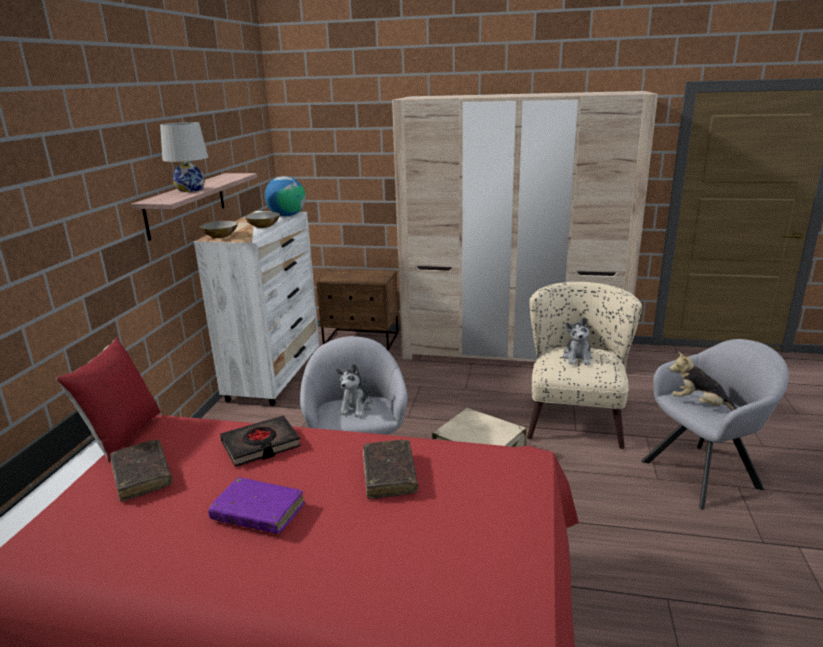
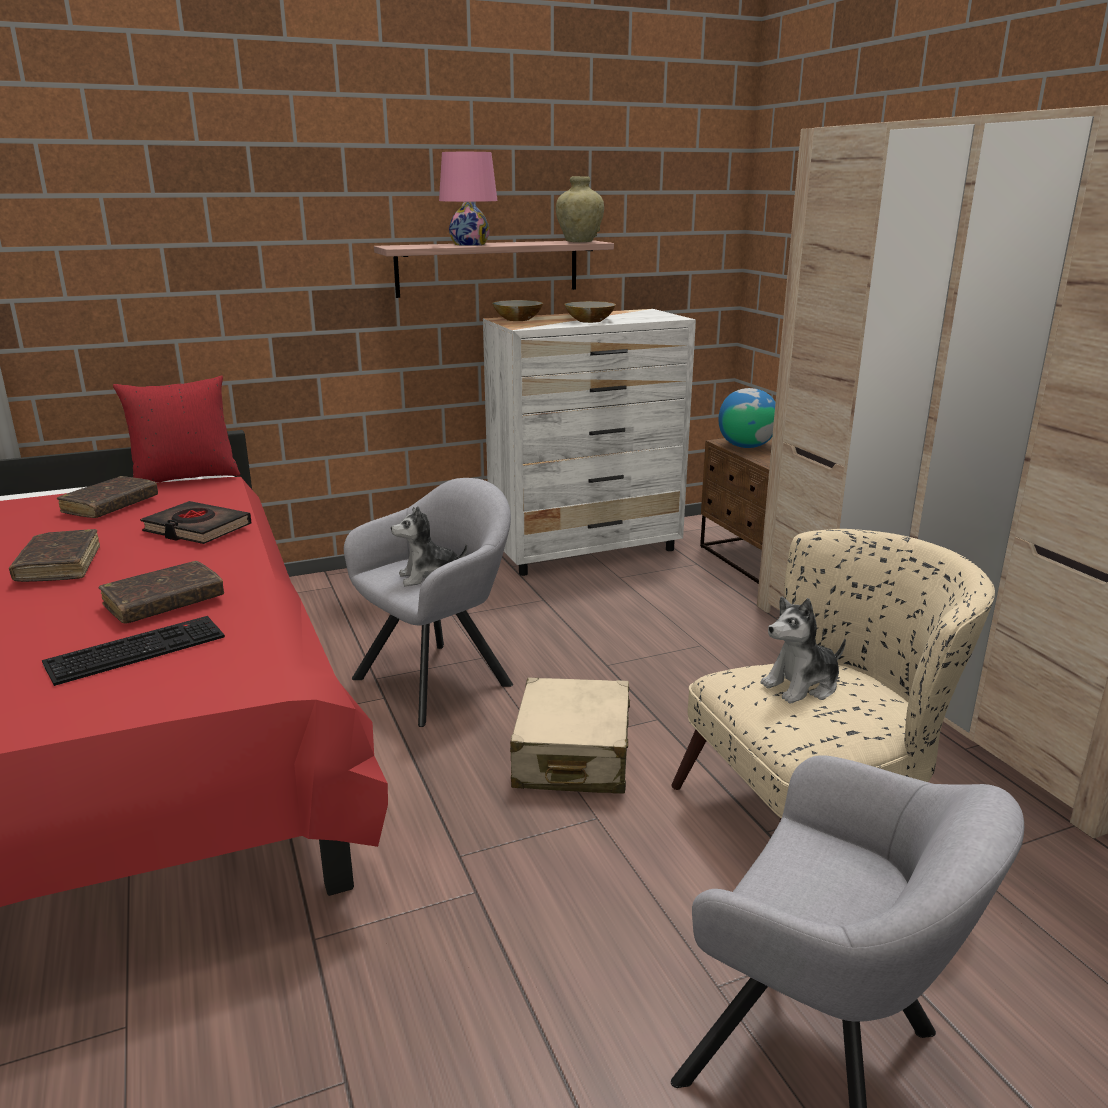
camera: 55 degrees right, 0 degrees up
white table lamp [160,122,208,192] -> pink table lamp [439,152,498,246]
purple book [208,477,305,534] -> brown book [9,529,100,582]
globe [265,176,306,216] -> globe moved to [719,388,776,448]
plush toy [669,351,737,411] -> none
none -> keyboard [42,616,225,686]
none -> beige vase [556,176,604,242]

